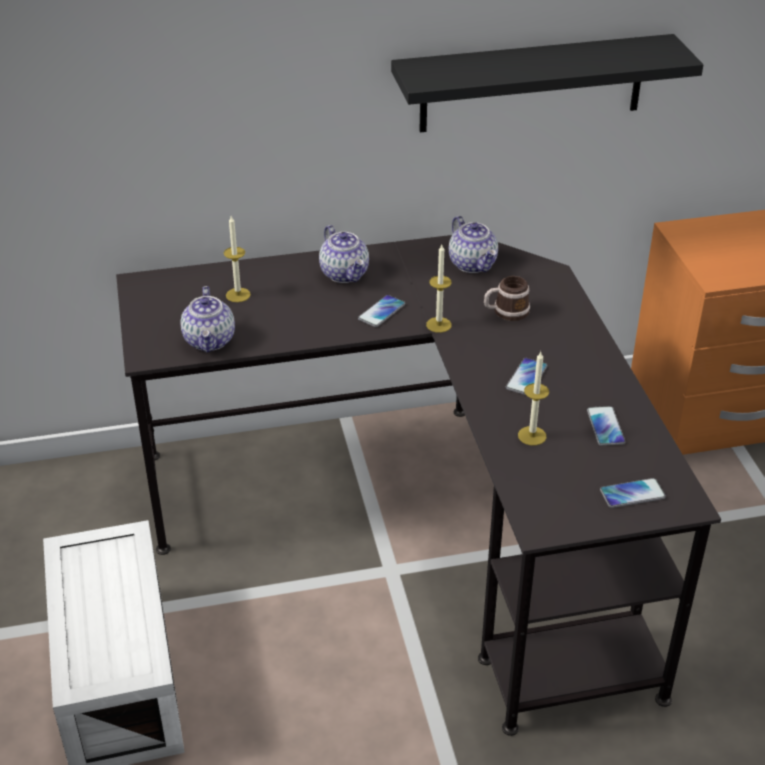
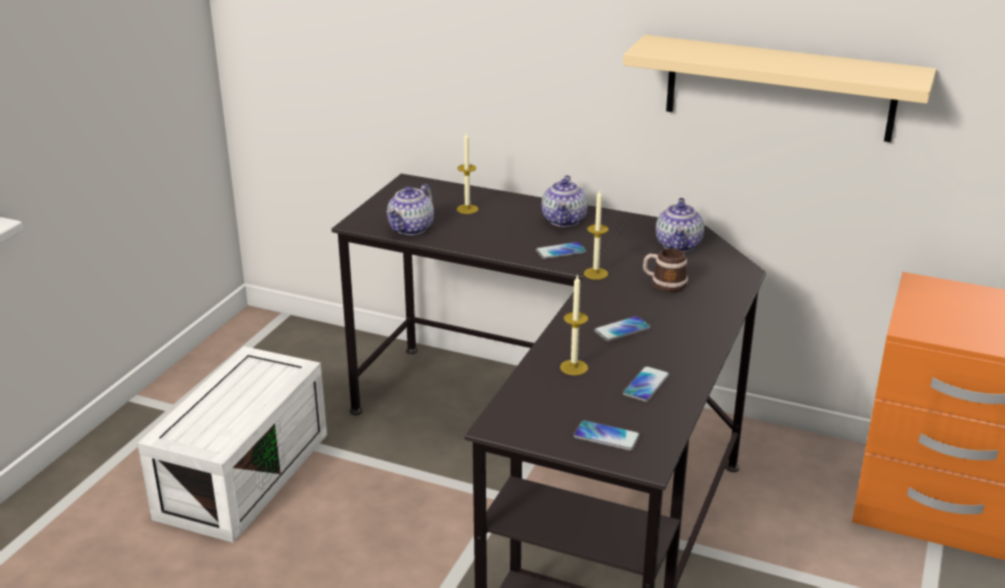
camera: 35 degrees right, 10 degrees down
black shelf [391,34,703,132] -> beige shelf [623,35,936,142]

